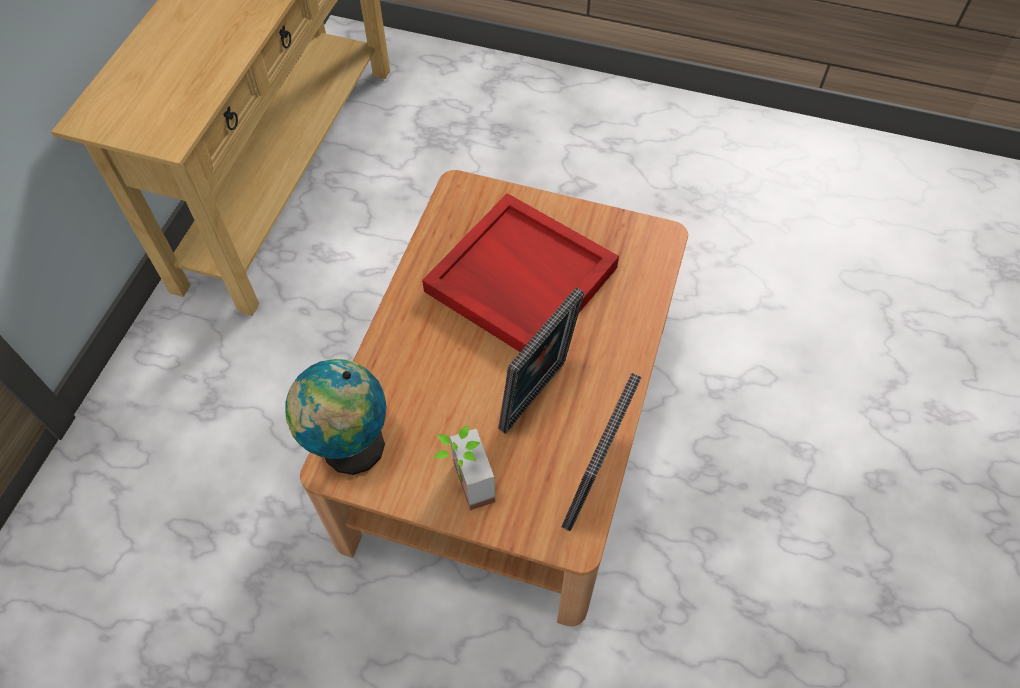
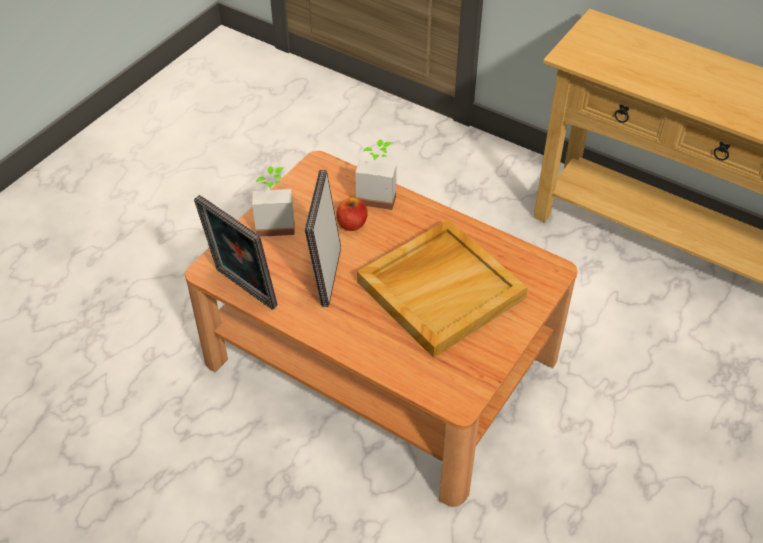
camera: 105 degrees right, 10 degrees down
globe [285,359,387,475] -> none
red tray [422,193,619,352] -> beige tray [357,219,528,358]
picture frame [498,287,584,434] -> picture frame turned 45 degrees clockwise [305,170,341,307]
none -> apple [336,197,368,231]
none -> potted plant [355,139,396,210]

